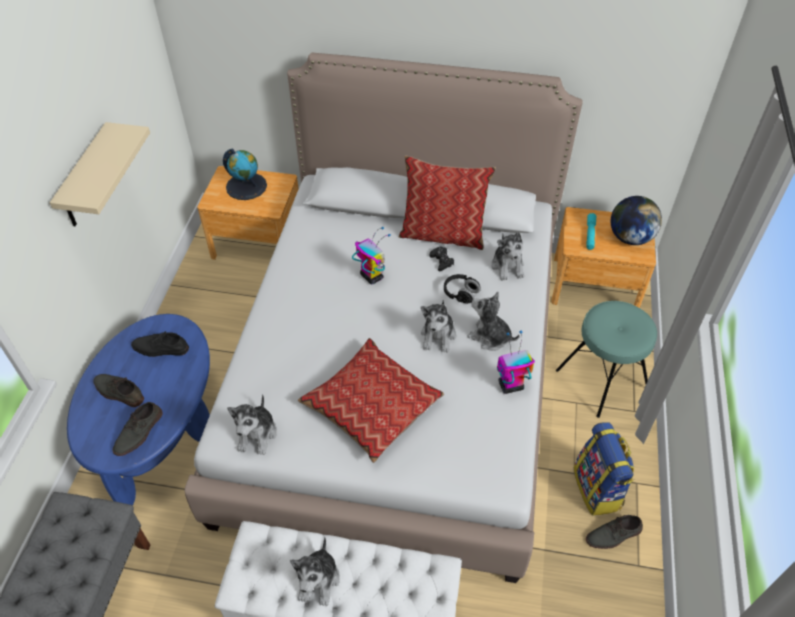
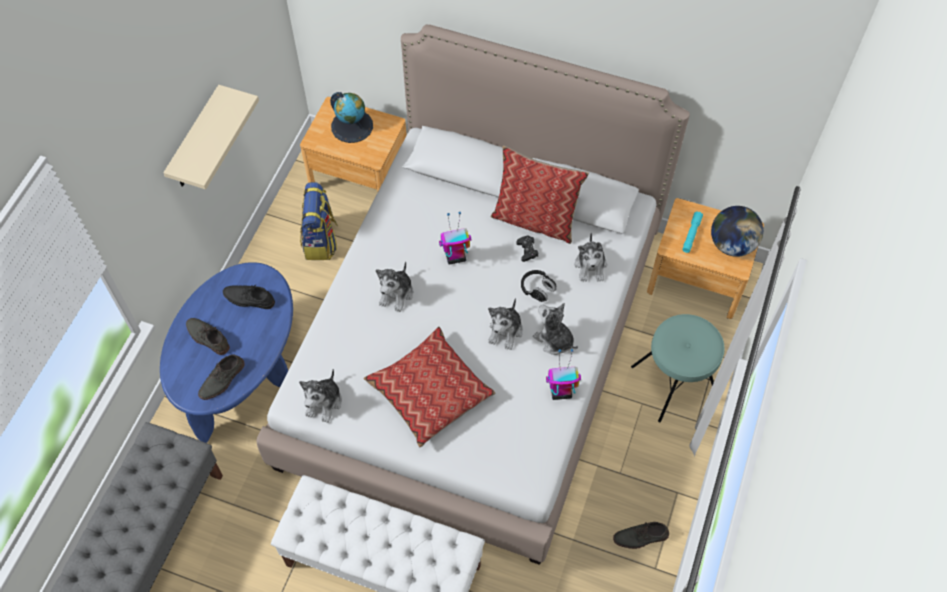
camera: 10 degrees right, 10 degrees up
plush toy [290,537,340,606] -> plush toy moved to [376,261,413,312]
toy robot [352,227,391,285] -> toy robot turned 75 degrees counterclockwise [439,212,472,265]
backpack [574,422,634,516] -> backpack moved to [300,182,338,260]

